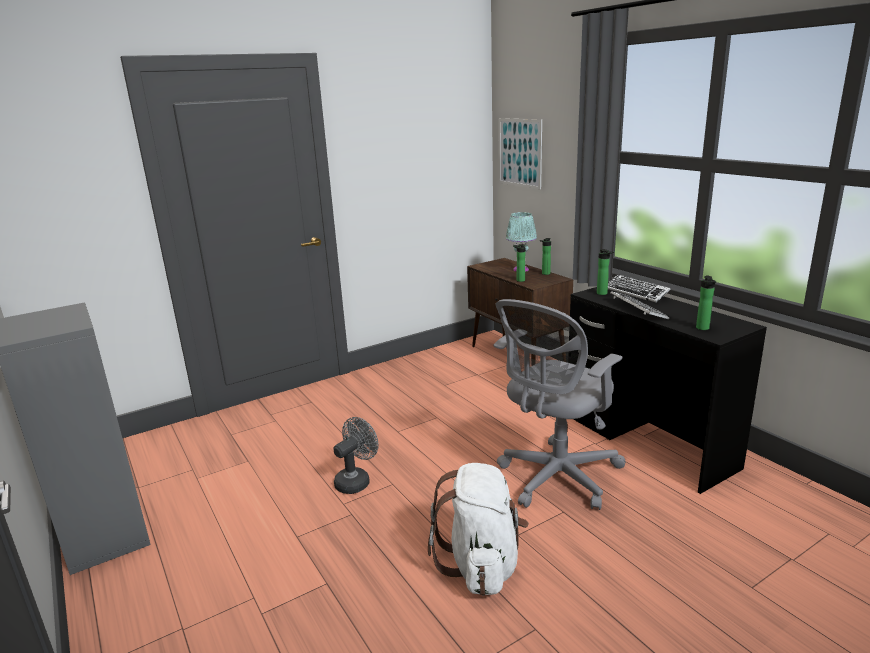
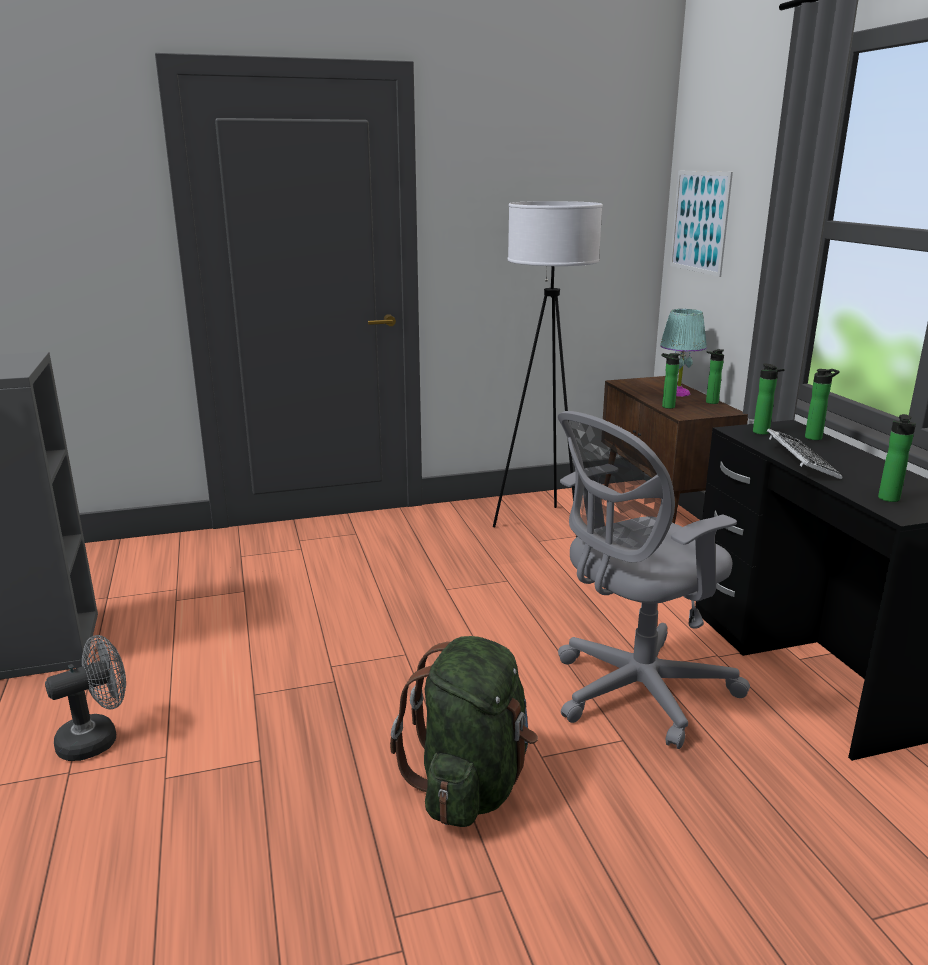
camera: 15 degrees right, 0 degrees up
grey fan [333,417,379,494] -> grey fan moved to [45,635,126,761]
white backpack [428,463,529,596] -> green backpack [390,636,538,827]
keyboard [608,274,671,303] -> bottle [805,369,840,440]
none -> white floor lamp [493,201,603,537]

